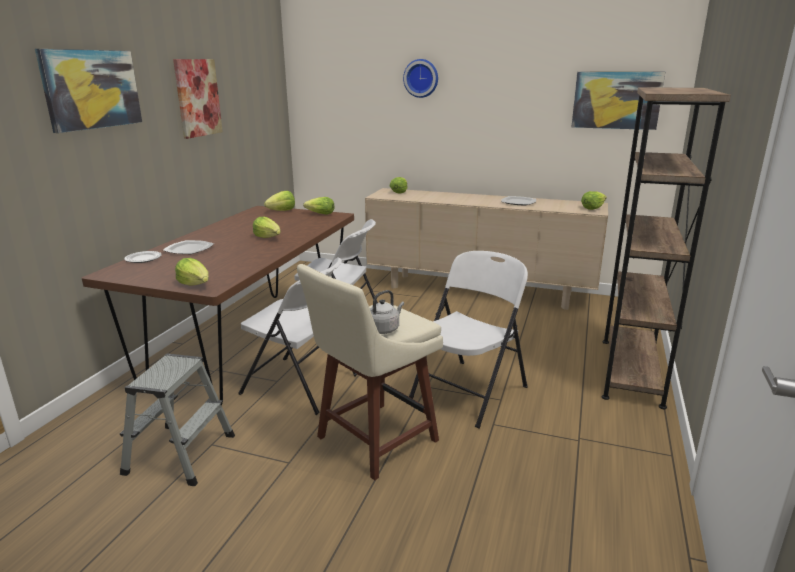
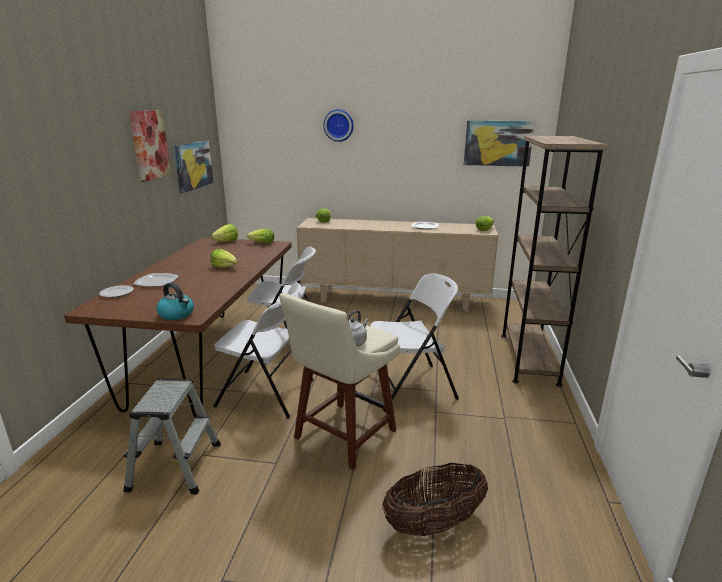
camera: 10 degrees left, 0 degrees up
picture [35,49,142,133] -> picture moved to [174,141,214,194]
lettuce [175,258,209,286] -> kettle [156,282,194,320]
white chair [409,251,528,429] -> white chair turned 45 degrees clockwise [370,274,459,412]
none -> basket [382,463,488,536]

